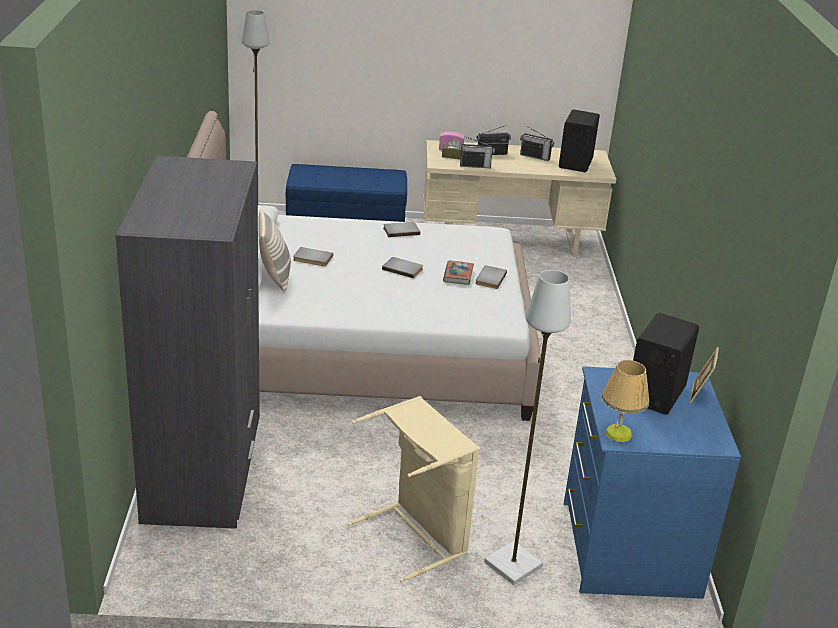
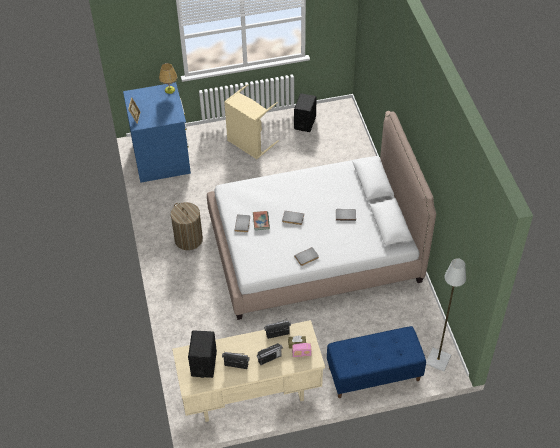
camera: 170 degrees right, 20 degrees up
grey wardrobe [116,156,260,529] -> none
pillow [258,208,291,293] -> none
grey floor lamp [484,270,571,585] -> none
black speaker [633,313,699,415] -> black speaker moved to [294,93,316,132]
none -> laundry basket [171,202,203,250]

